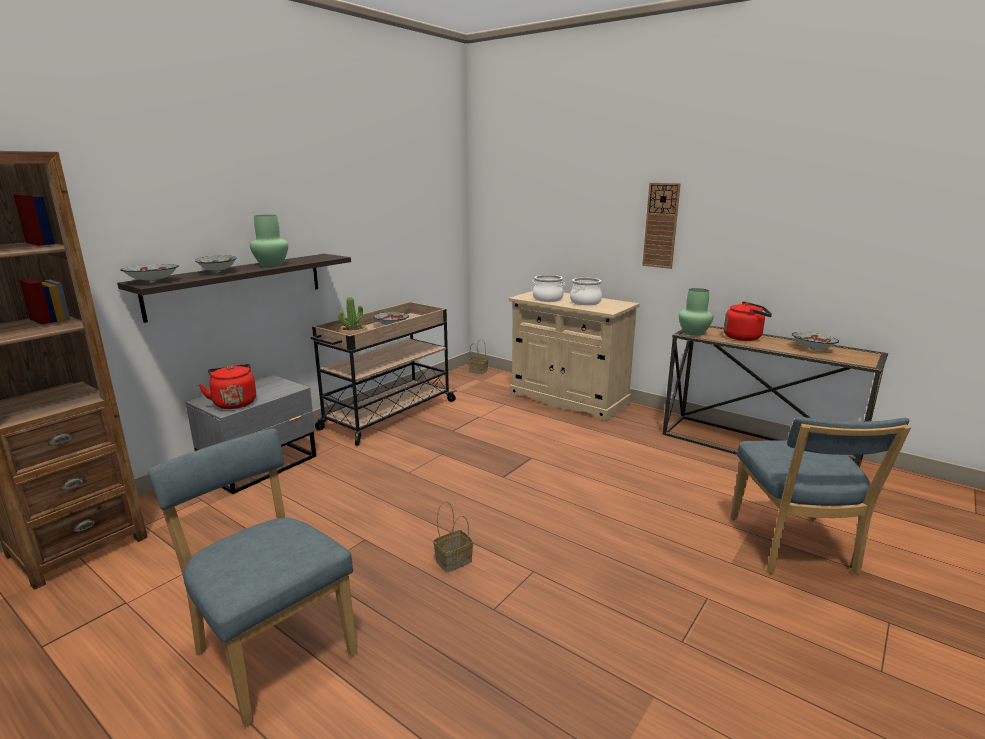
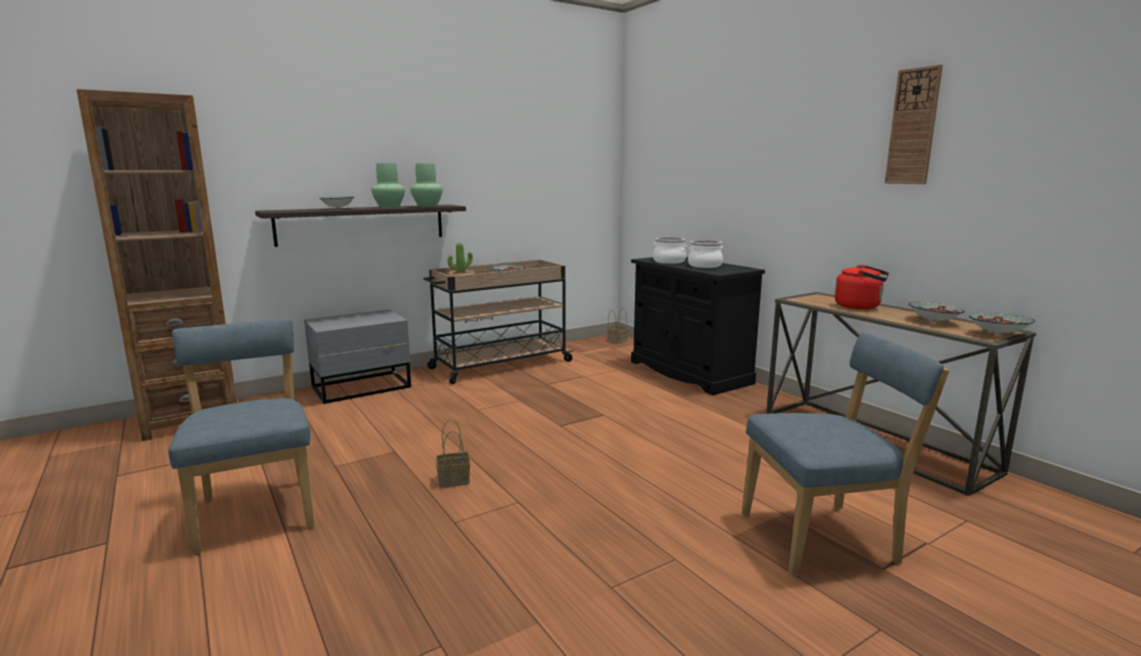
camera: 20 degrees right, 5 degrees down
bowl [120,264,179,282] -> bowl moved to [969,313,1035,335]
red kettle [198,364,256,409] -> none
beige cabinet [509,291,640,421] -> black cabinet [631,257,765,395]
wall clock [642,183,681,269] -> wall clock moved to [885,65,943,184]
green vase [679,288,713,336] -> green vase moved to [411,163,443,207]
blue chair [731,417,911,575] -> blue chair turned 120 degrees counterclockwise [742,332,949,577]

